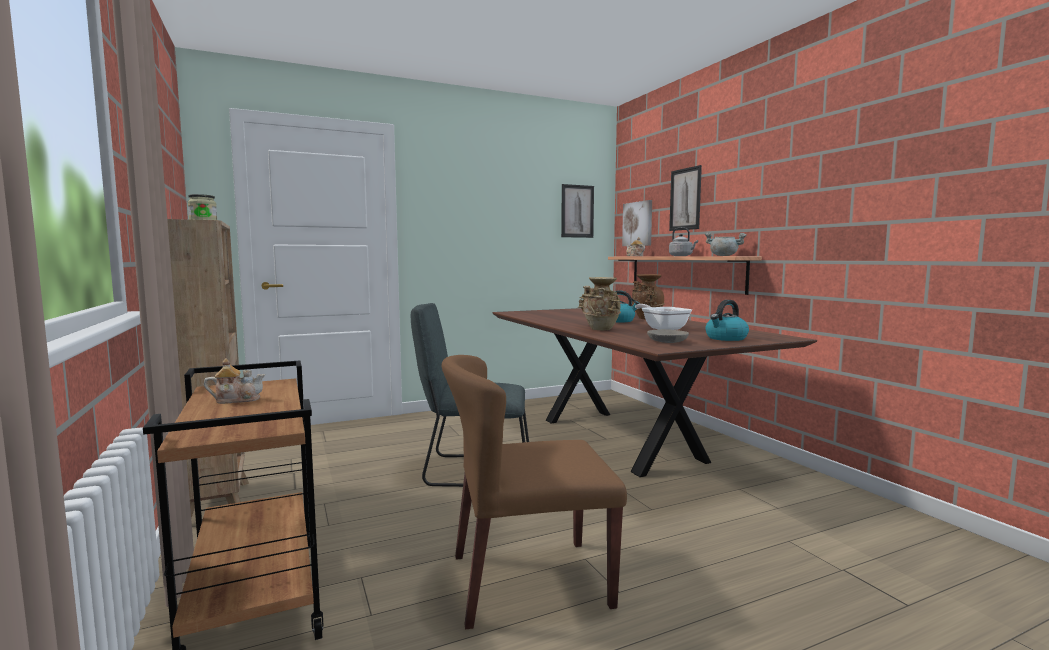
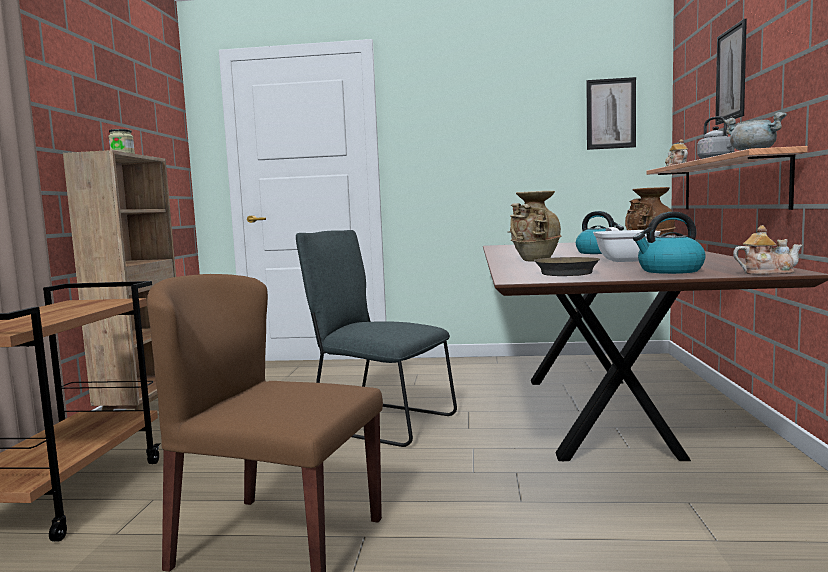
camera: 30 degrees right, 0 degrees up
teapot [204,358,265,404] -> teapot moved to [733,225,803,275]
picture [622,200,652,246] -> none
grey bowl [647,329,689,343] -> brown frying pan [534,257,600,276]

